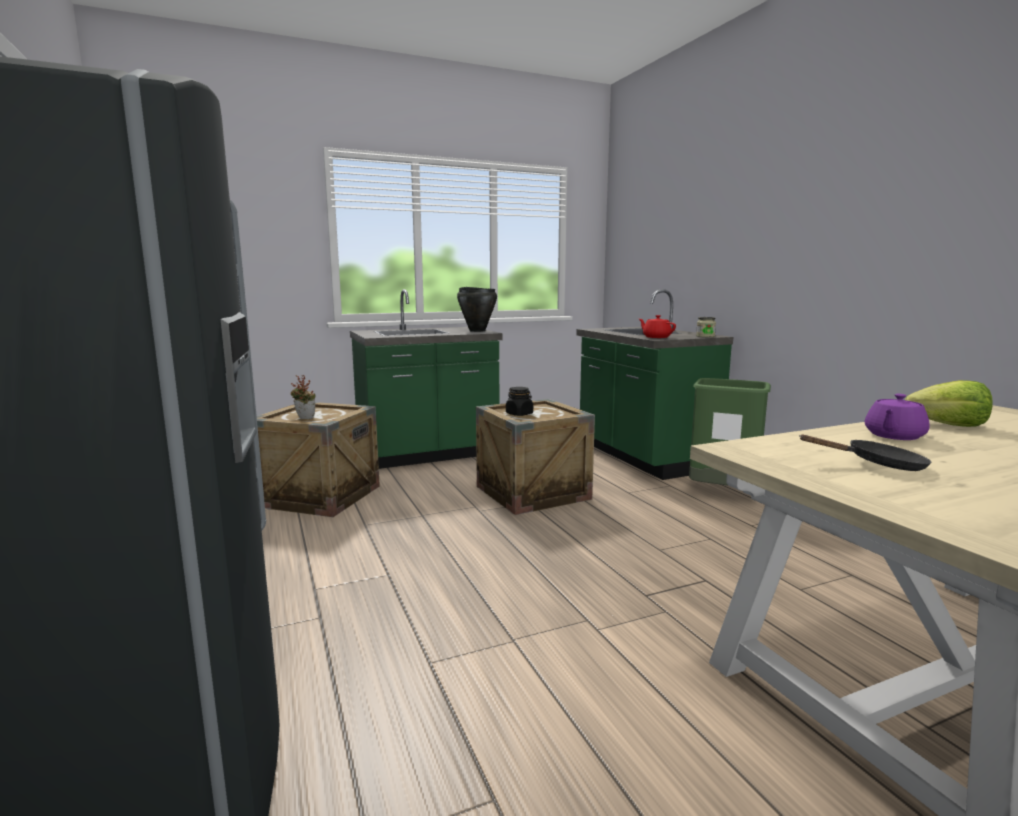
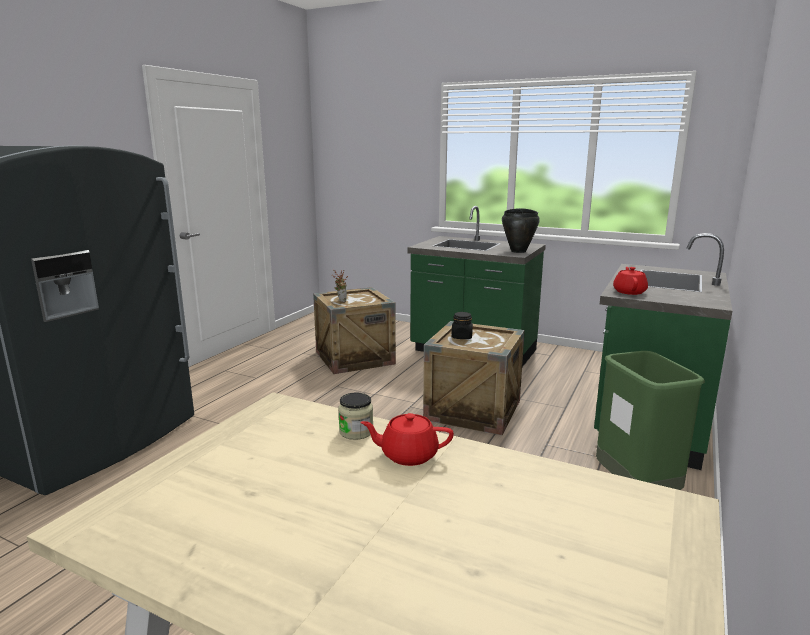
camera: 50 degrees right, 5 degrees up
jar [696,317,716,337] -> jar moved to [338,393,373,440]
black frying pan [799,435,931,471] -> none
purple teapot [865,394,930,440] -> red teapot [360,413,454,466]
lettuce [905,380,993,427] -> none

